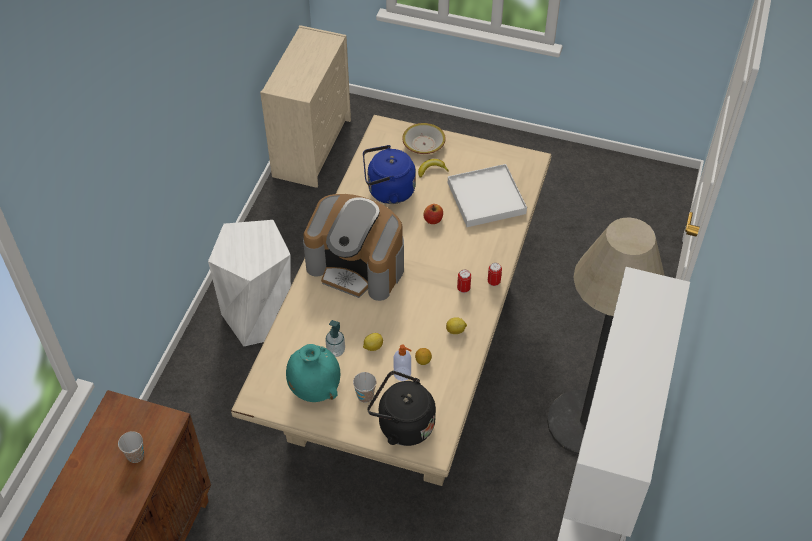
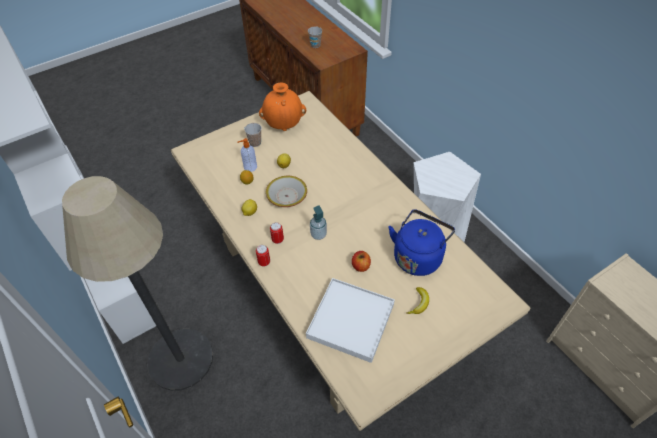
camera: 130 degrees right, 0 degrees up
turquoise vase [286,344,340,402] -> orange vase [259,82,306,131]
coffee machine [303,194,404,301] -> none
soap dispenser [325,320,345,357] -> soap dispenser moved to [310,206,327,240]
black kettle [368,371,436,446] -> none
bowl [402,123,446,154] -> bowl moved to [266,176,307,207]

